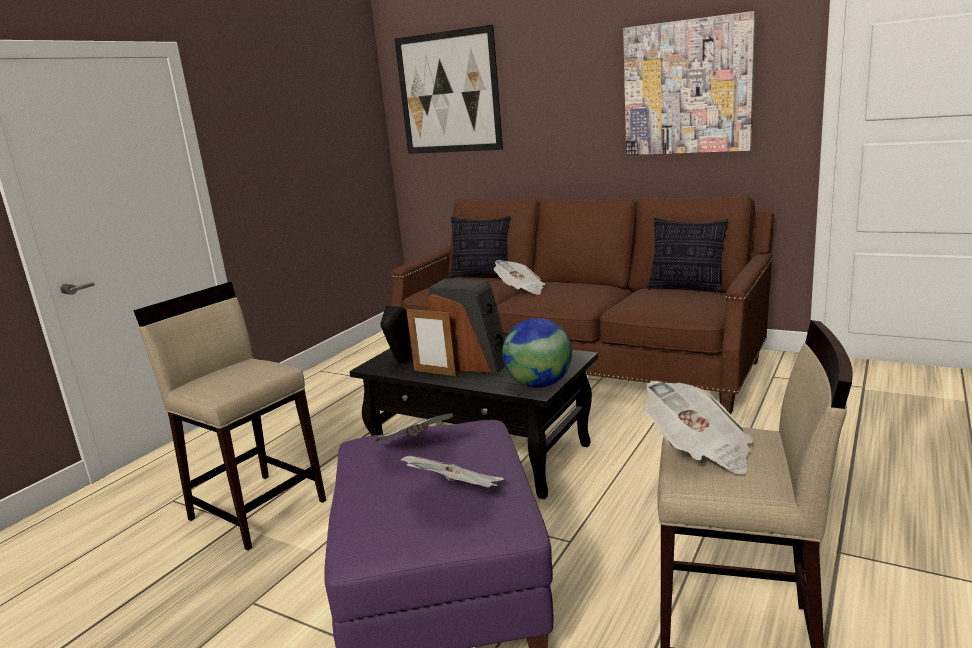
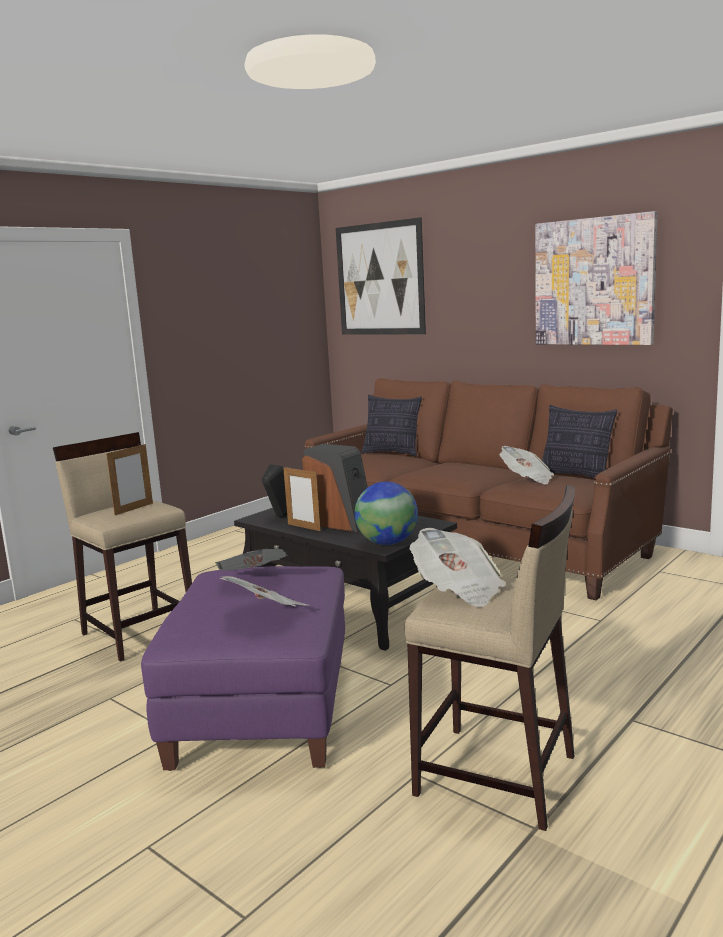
camera: 10 degrees right, 5 degrees down
newspaper [494,260,545,295] -> newspaper moved to [499,446,554,485]
none -> picture frame [106,444,153,515]

